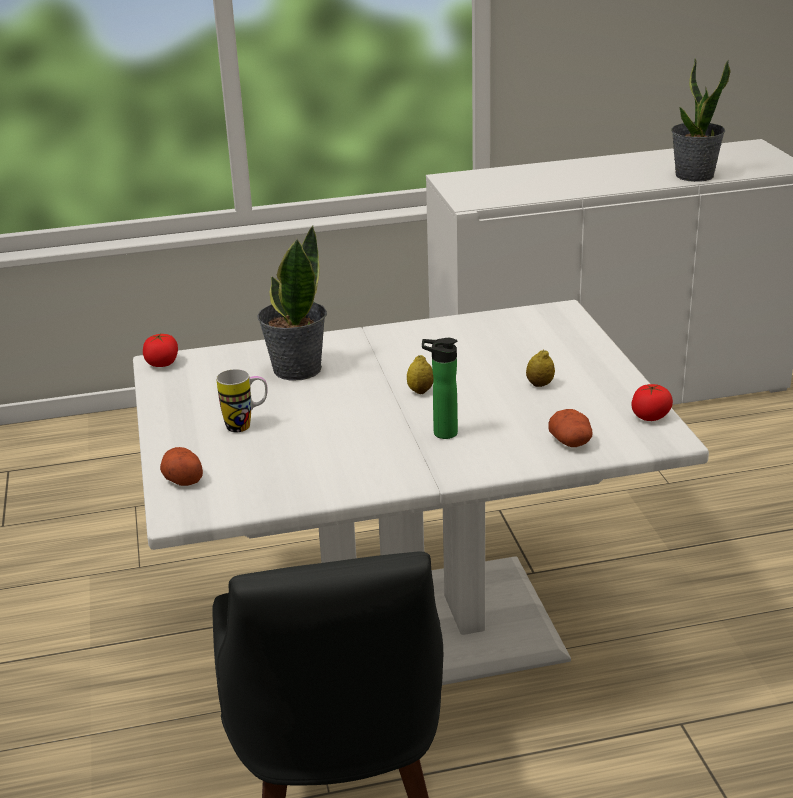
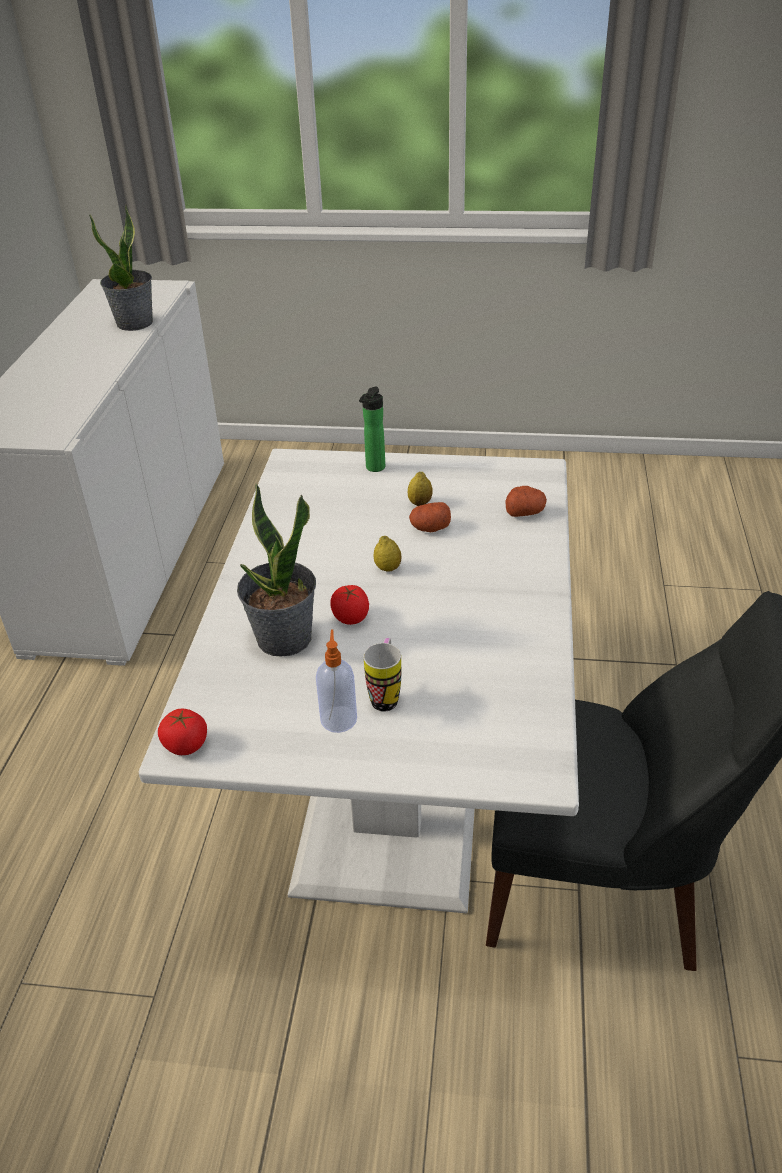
camera: 70 degrees left, 10 degrees up
potato [160,447,203,486] -> potato moved to [409,502,451,532]
bottle [422,338,458,439] -> bottle moved to [359,387,385,472]
tomato [631,384,673,421] -> tomato moved to [330,585,369,625]
none -> soap dispenser [316,630,357,733]

